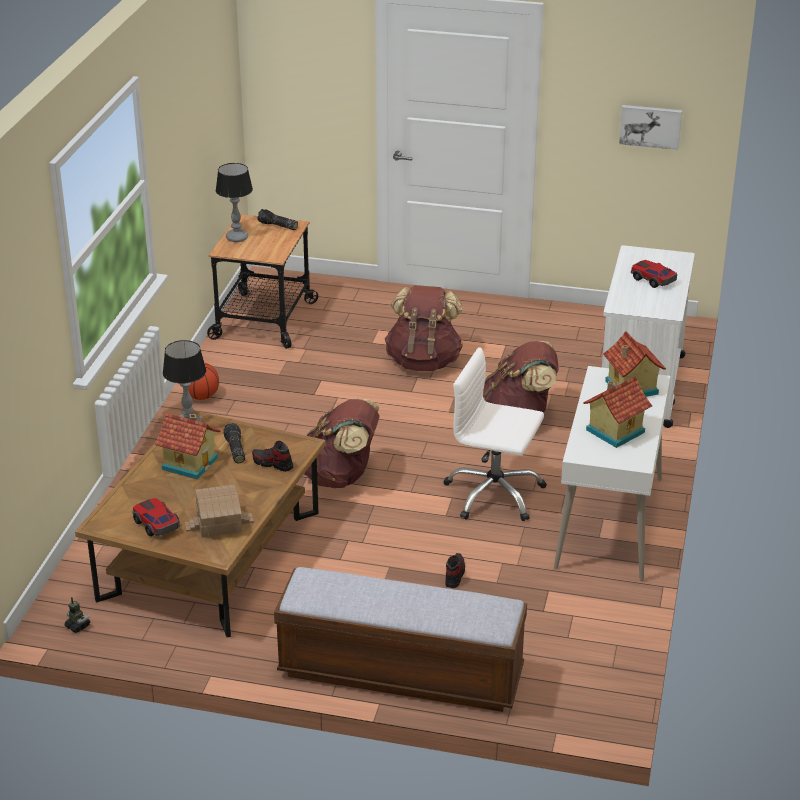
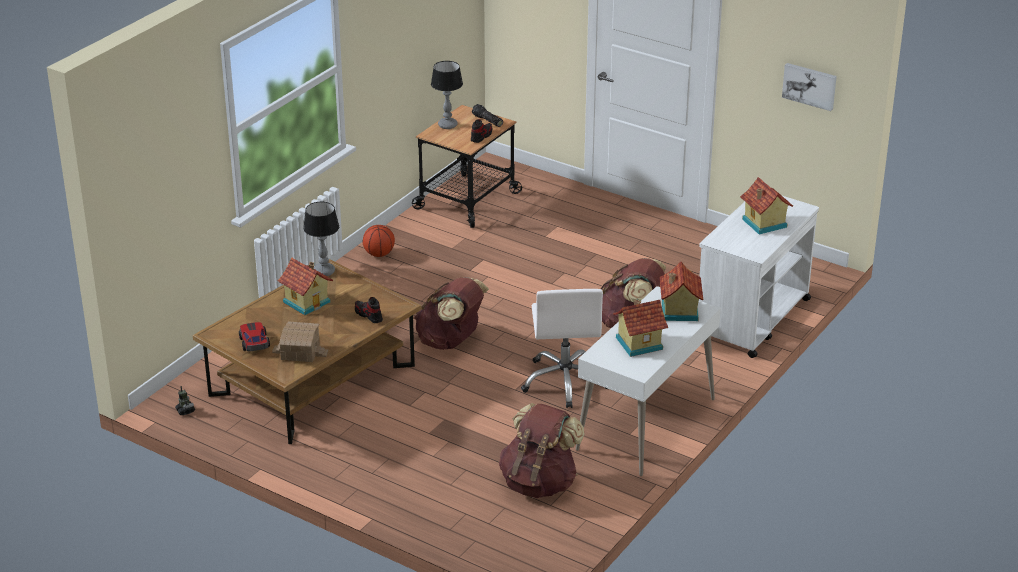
camera: 20 degrees right, 0 degrees up
flashlight [224,423,245,463] -> none
bench [274,567,527,712] -> none
brown backpack [385,285,463,371] -> brown backpack moved to [499,403,584,498]
white office chair [443,347,547,521] -> white office chair turned 135 degrees counterclockwise [521,289,608,408]
shoe [445,553,465,588] -> shoe moved to [471,119,492,143]
toy car [631,260,677,288] -> toy house [740,177,793,234]

